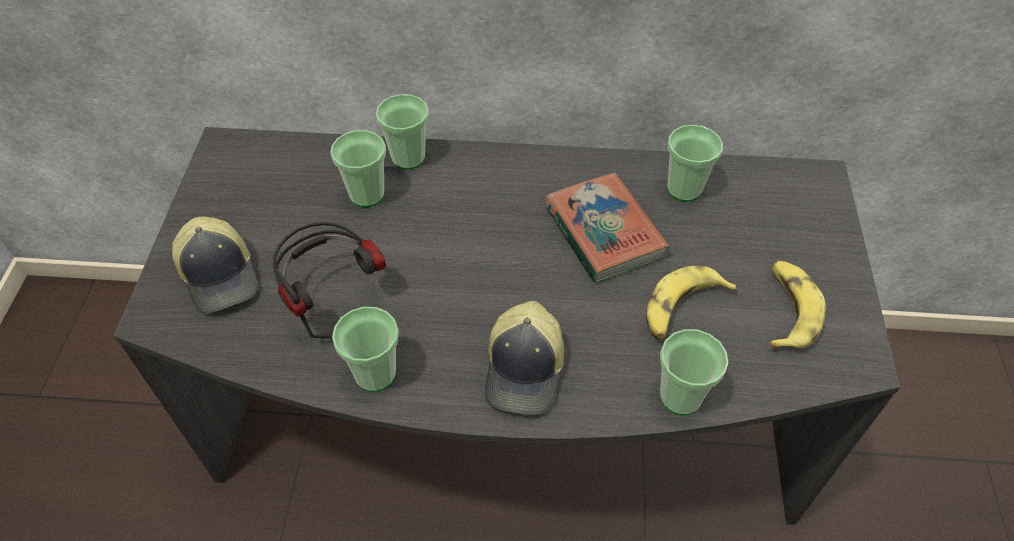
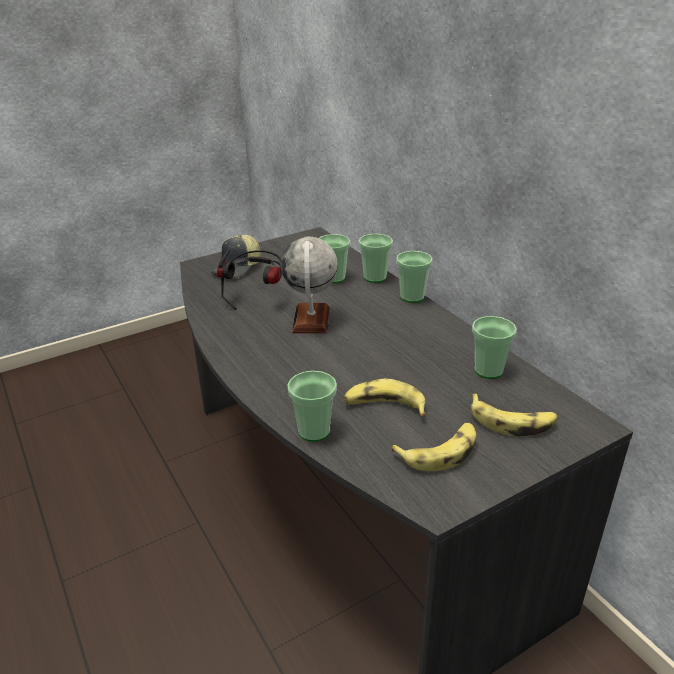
camera: 55 degrees right, 20 degrees down
cup [332,307,399,392] -> cup moved to [396,251,433,303]
cap [485,301,564,415] -> none
book [544,173,669,283] -> none
none -> globe [281,237,338,333]
none -> banana [471,393,558,437]

